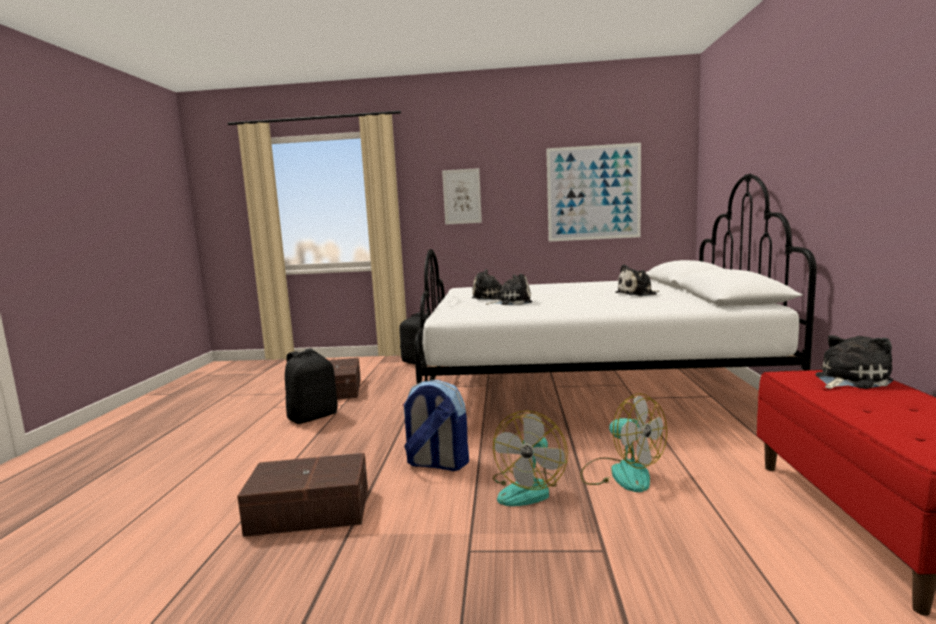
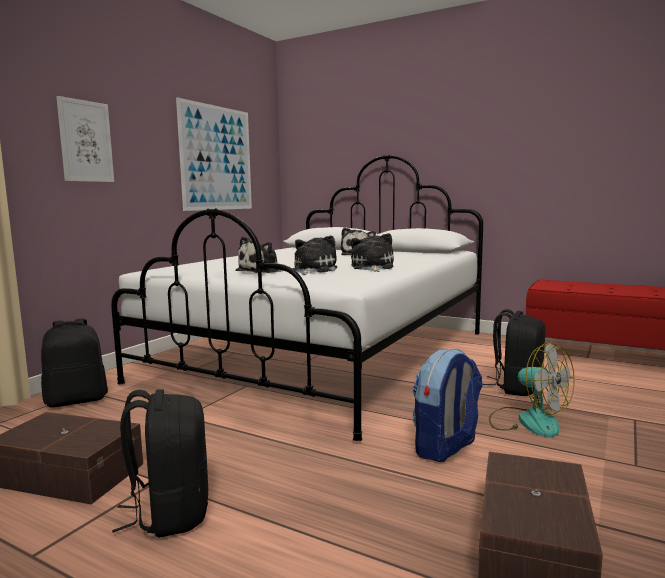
camera: 65 degrees left, 0 degrees up
fan [580,393,667,492] -> black backpack [483,309,546,396]
plush toy [815,335,894,389] -> plush toy moved to [351,233,394,272]

